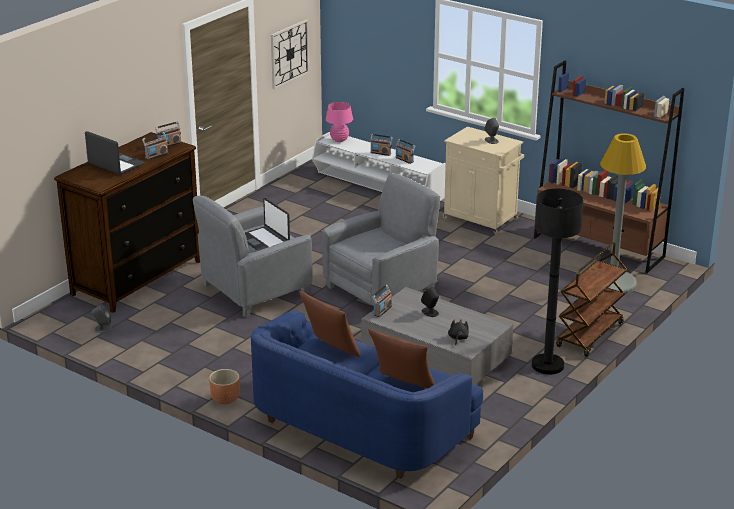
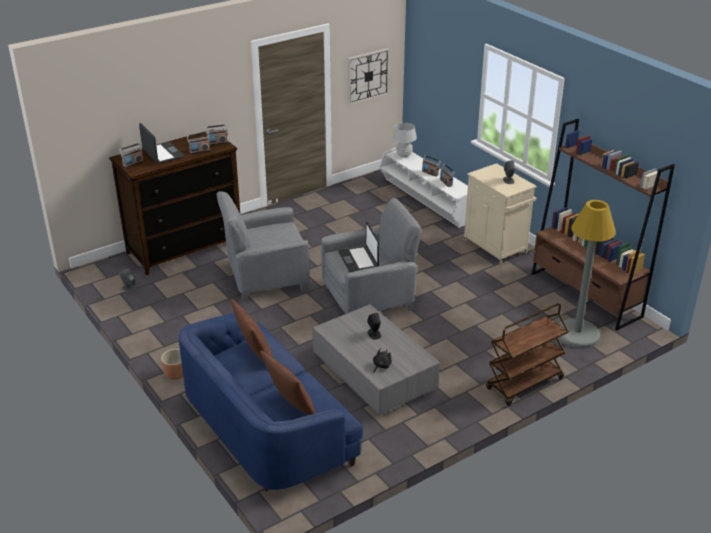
camera: 20 degrees right, 5 degrees up
laptop [245,198,290,251] -> laptop moved to [338,222,379,272]
pink table lamp [325,102,353,142] -> white table lamp [393,123,417,157]
radio [372,285,392,317] -> radio moved to [119,143,144,168]
black floor lamp [532,188,583,375] -> none

